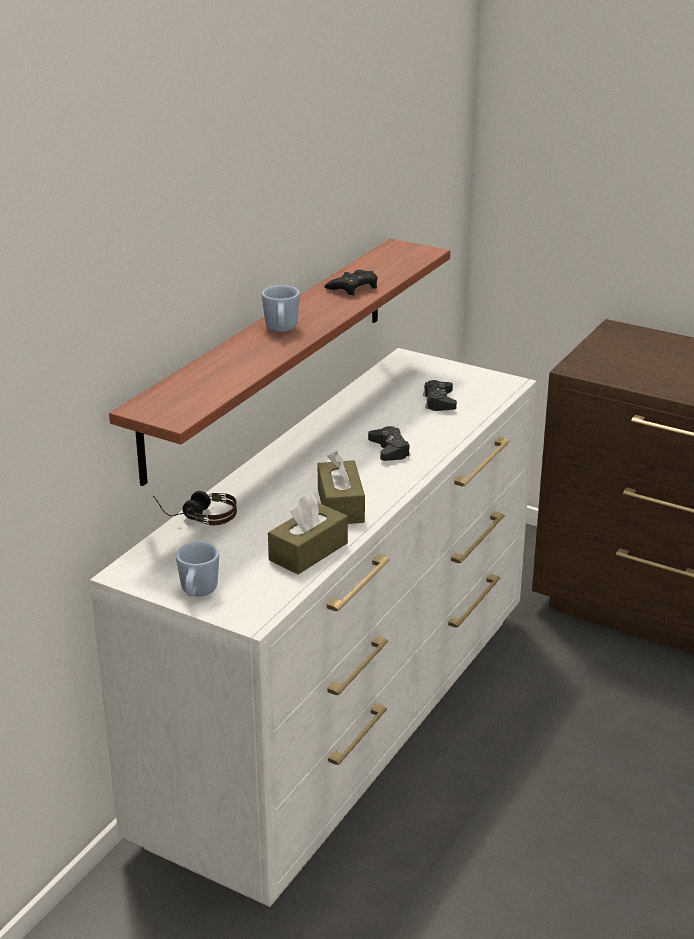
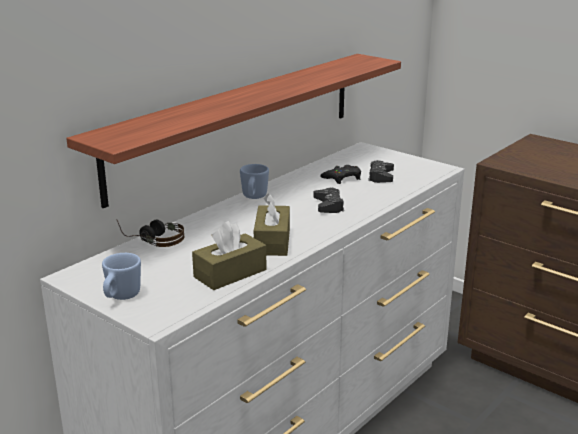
camera: 10 degrees right, 5 degrees down
blue mug [262,285,300,332] -> blue mug moved to [240,164,269,199]
black game controller [325,270,378,295] -> black game controller moved to [320,165,361,184]

